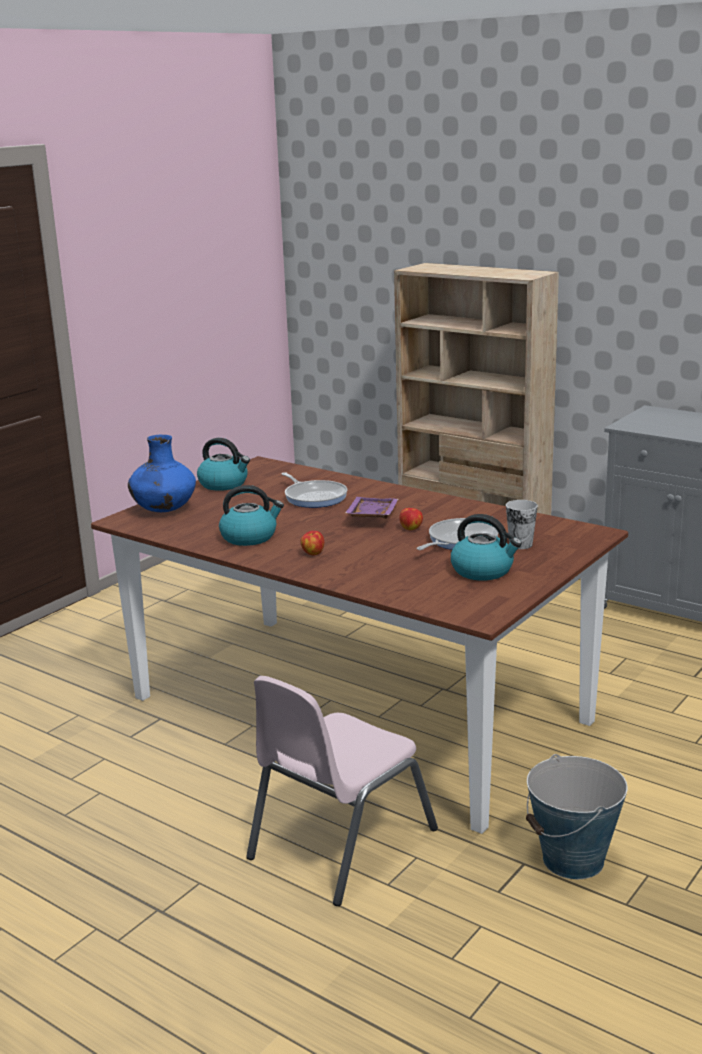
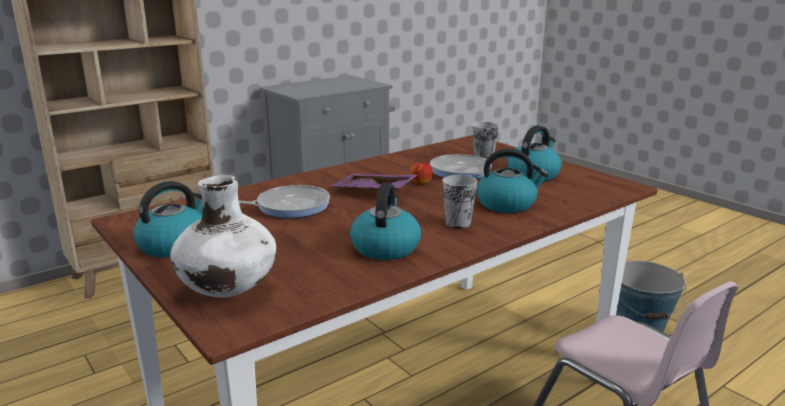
camera: 75 degrees left, 0 degrees up
blue vase [128,435,196,512] -> white vase [170,175,276,297]
apple [301,531,324,555] -> cup [443,175,477,229]
none -> kettle [476,149,549,213]

